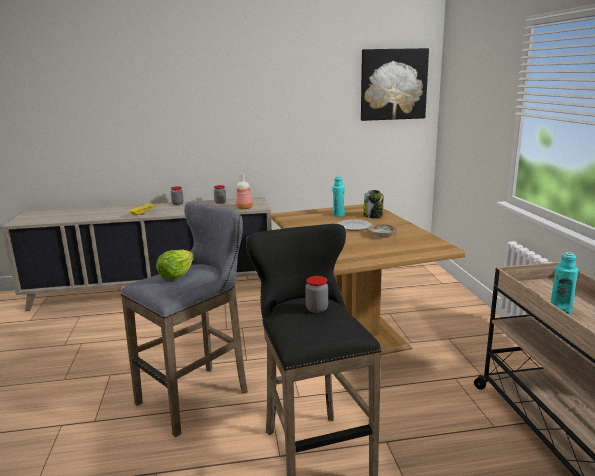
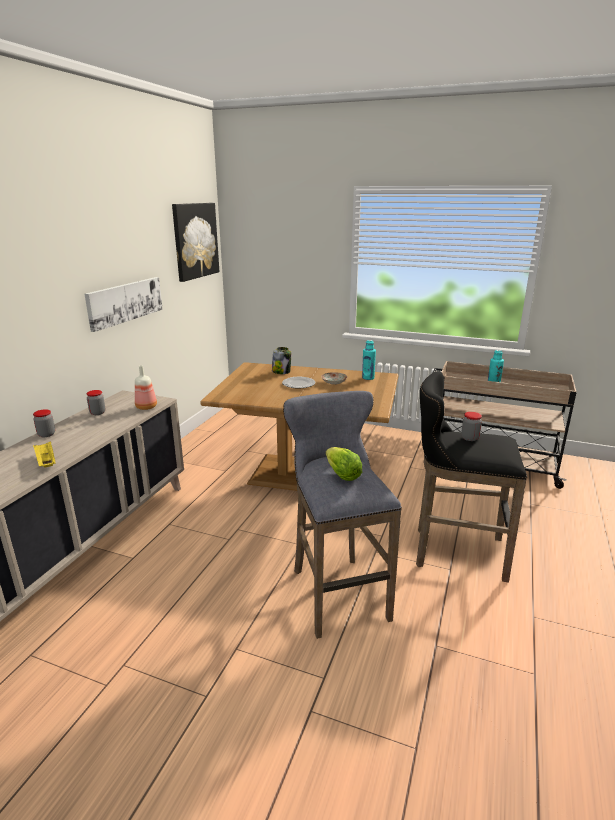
camera: 60 degrees left, 5 degrees up
turquoise bottle [332,176,345,217] -> turquoise bottle moved to [362,340,376,380]
none -> picture [84,277,163,332]

